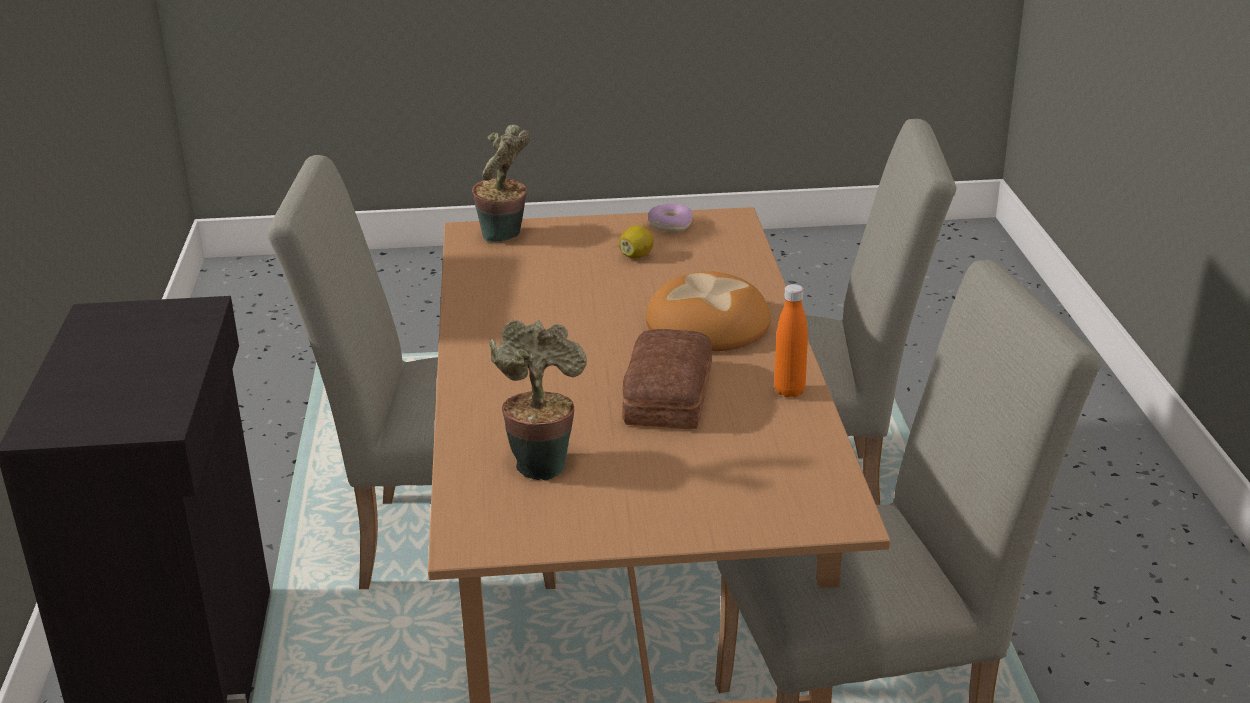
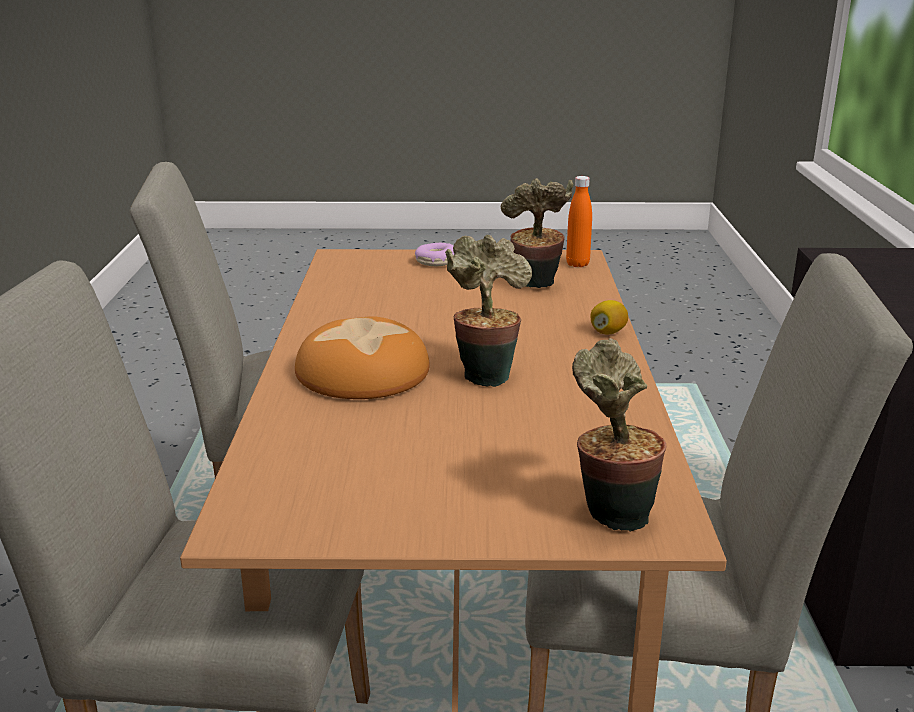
camera: 175 degrees left, 5 degrees down
lemon [619,225,654,259] -> lemon moved to [590,300,628,334]
bread [622,329,712,429] -> none
donut [648,203,693,232] -> donut moved to [415,243,454,266]
orange bottle [774,284,808,398] -> orange bottle moved to [566,176,592,267]
none -> potted plant [445,235,532,387]

